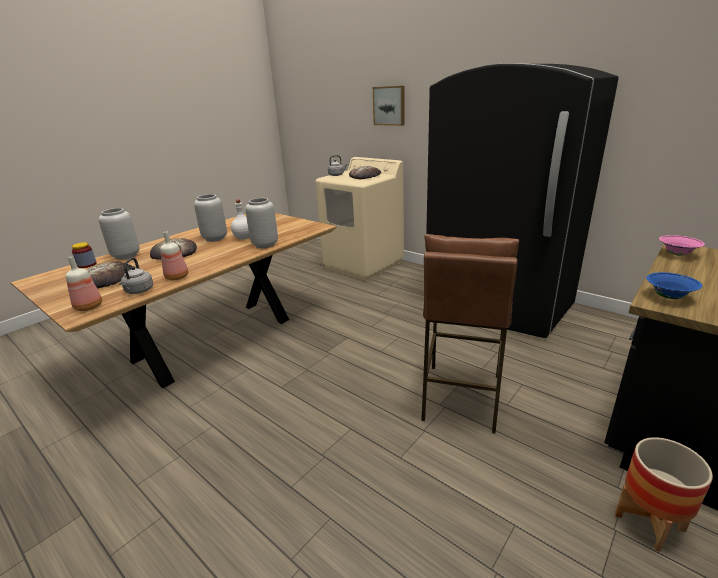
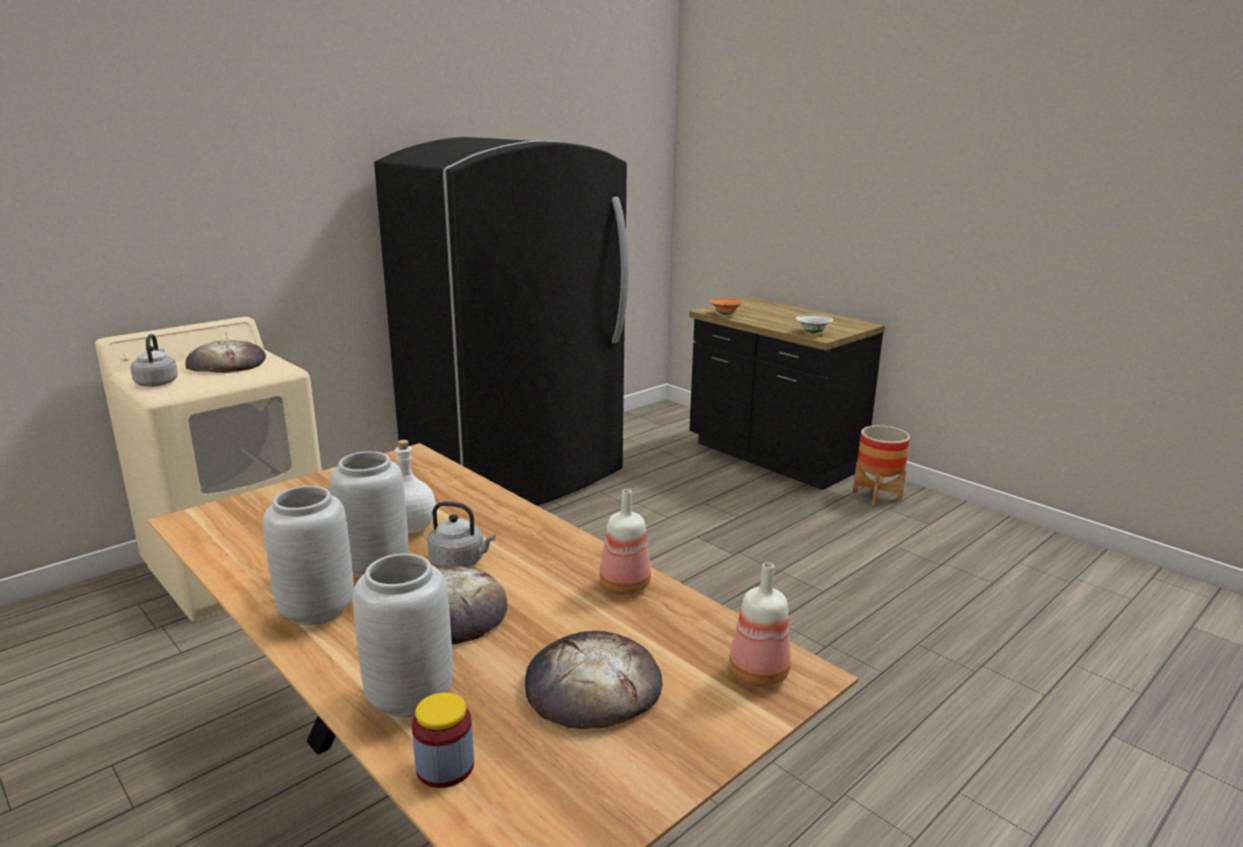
camera: 85 degrees left, 5 degrees down
grey kettle [119,258,153,294] -> grey kettle moved to [427,501,495,567]
grey vase [245,198,278,248] -> grey vase moved to [263,486,354,625]
picture [373,86,405,126] -> none
brown stool [421,234,519,434] -> none
blue bowl [646,272,702,299] -> white bowl [796,315,833,333]
pink bowl [659,235,705,256] -> orange bowl [709,298,743,315]

